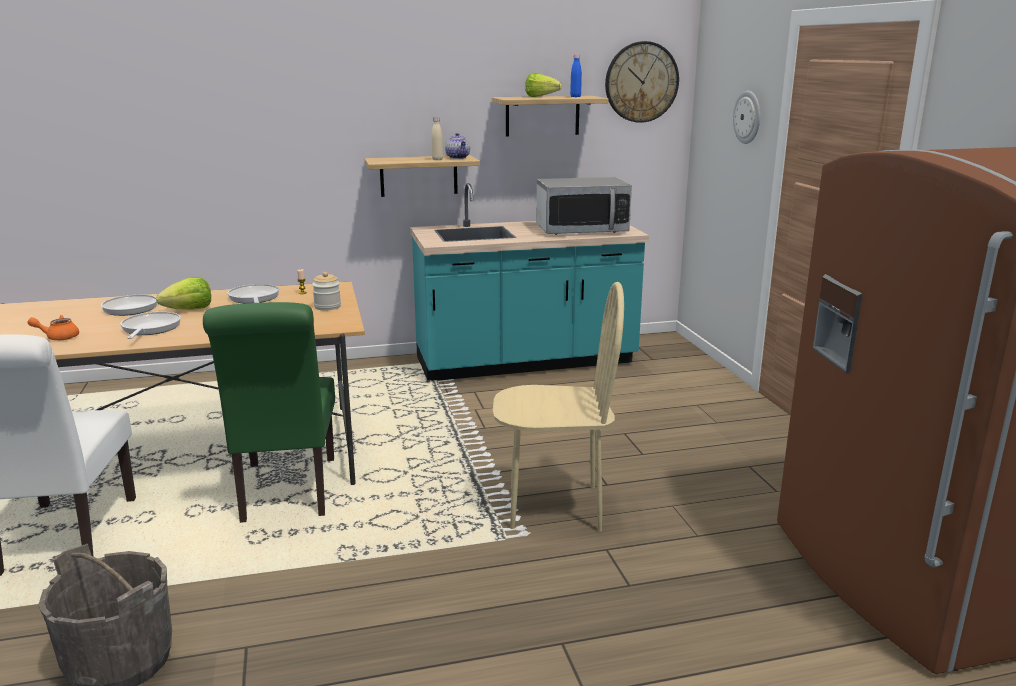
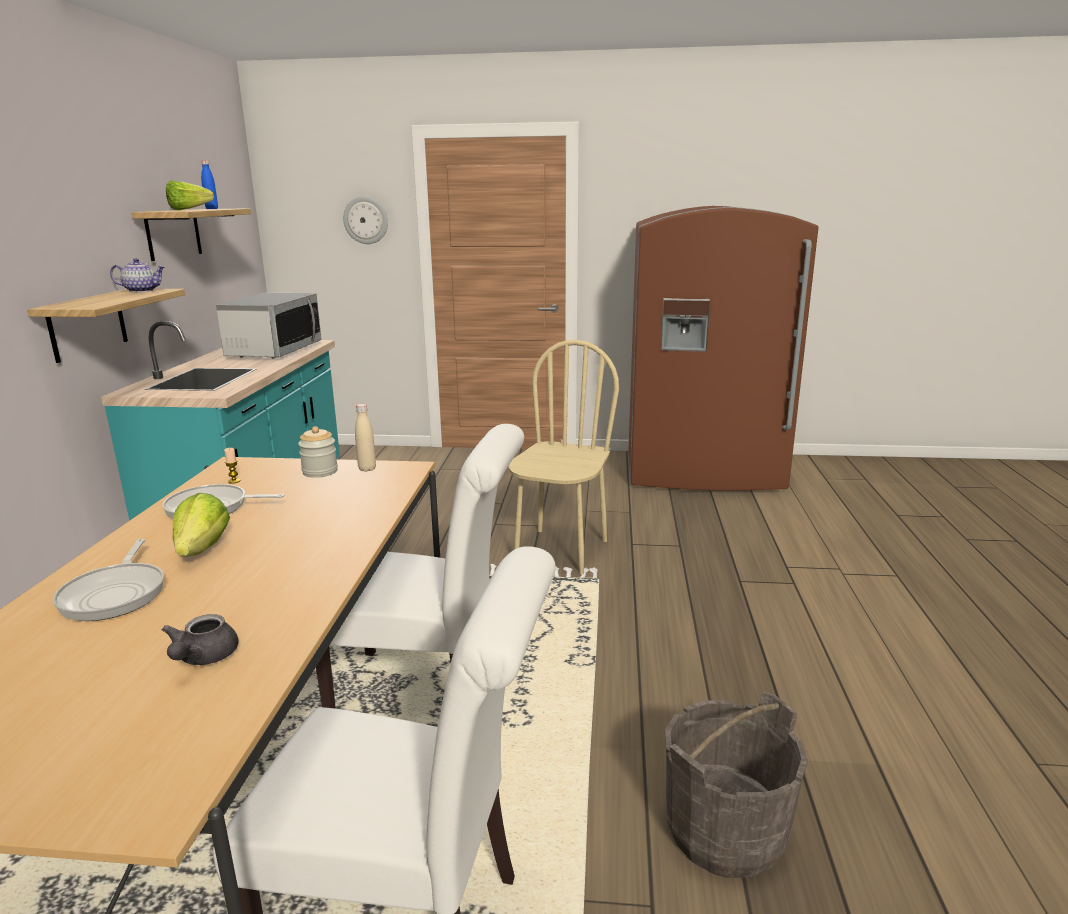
camera: 70 degrees left, 0 degrees up
orange teapot [27,315,79,340] -> grey teapot [162,614,238,665]
frying pan [120,312,181,339] -> none
green chair [203,302,335,523] -> white chair [316,424,524,708]
beige bottle [431,117,443,160] -> beige bottle moved to [355,404,376,472]
wall clock [605,41,679,123] -> none

